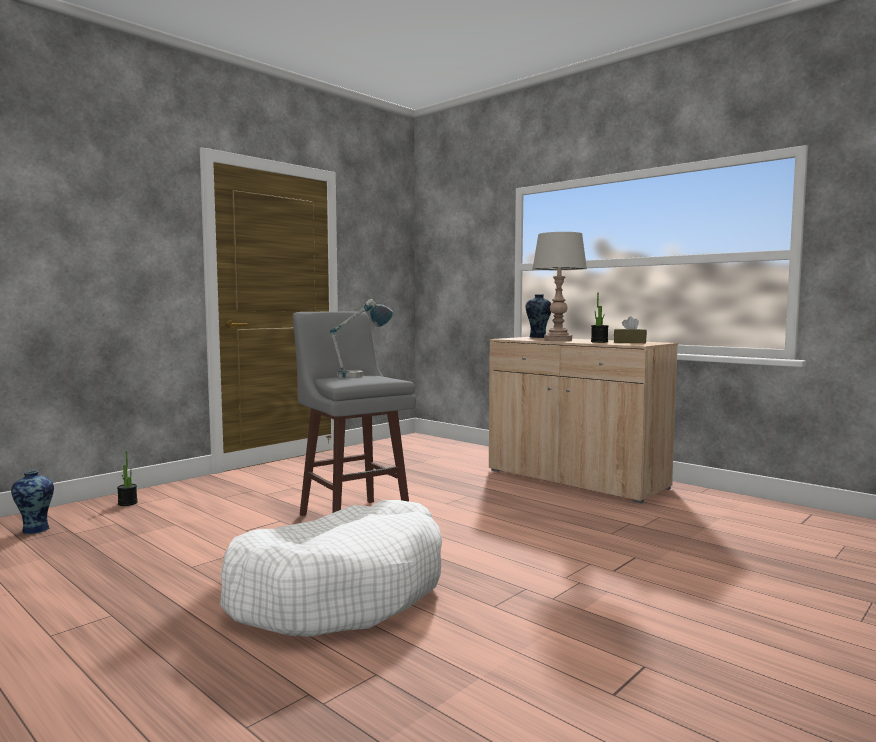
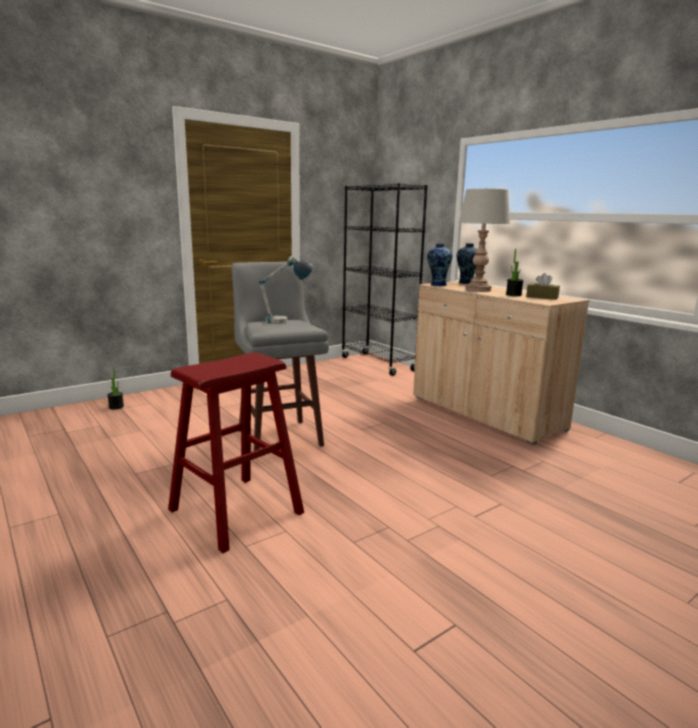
camera: 10 degrees right, 10 degrees up
vase [11,471,54,534] -> vase moved to [427,244,453,286]
white dog bed [220,500,442,637] -> red stool [168,353,304,553]
none -> black bookcase [341,183,428,376]

